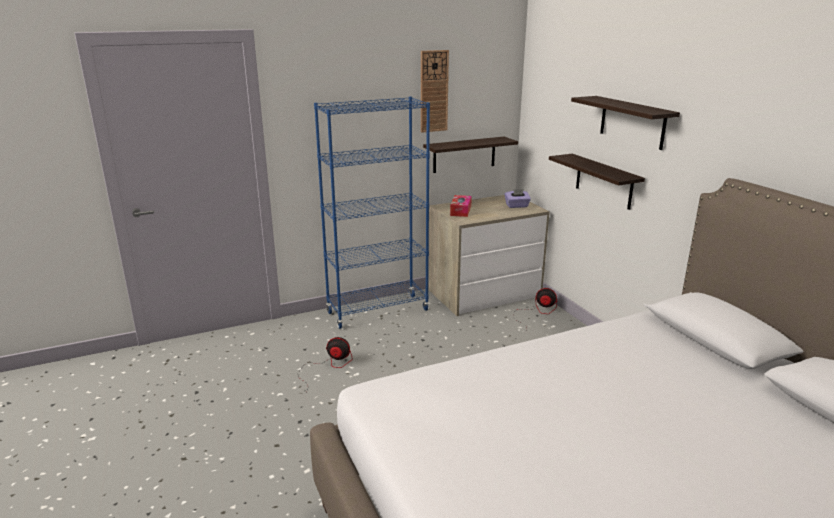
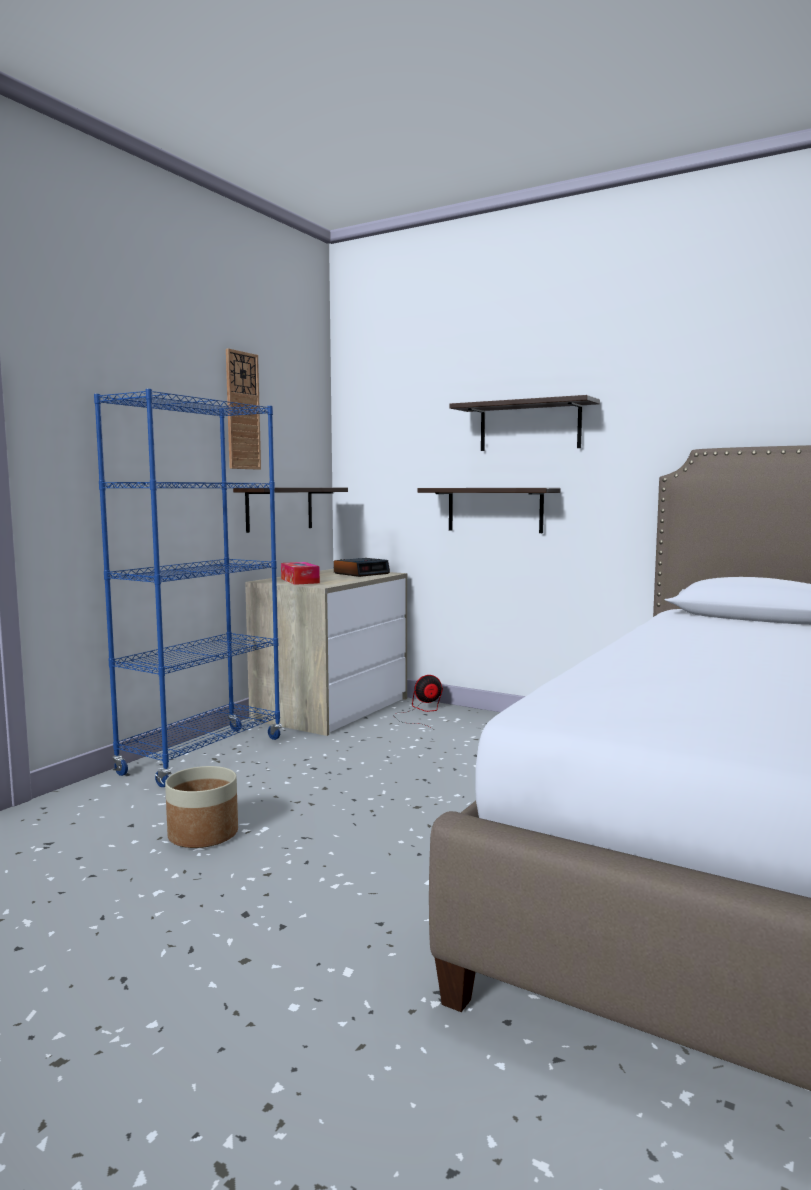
camera: 35 degrees left, 15 degrees down
fan [298,337,353,394] -> planter [165,766,238,848]
purple tissue box [504,189,531,208] -> alarm clock [333,558,390,577]

